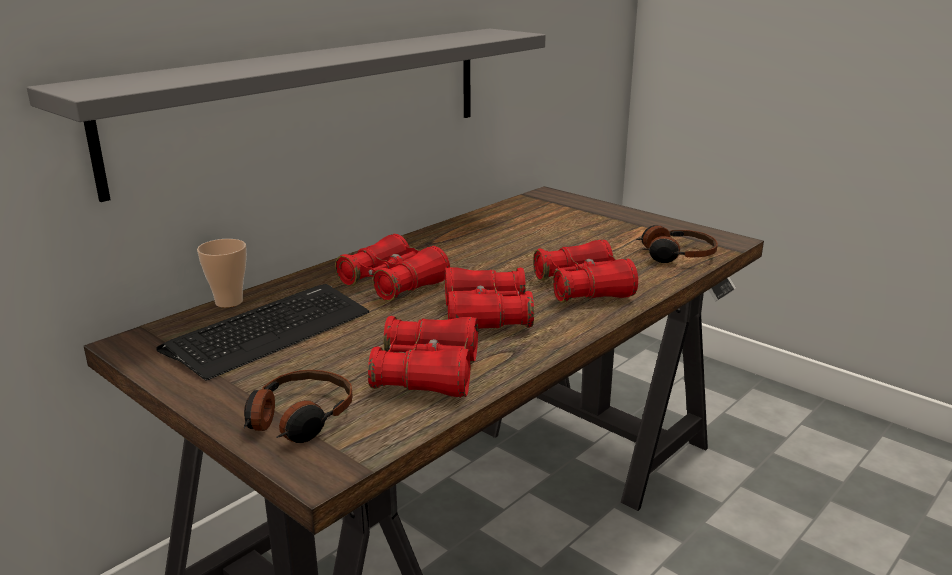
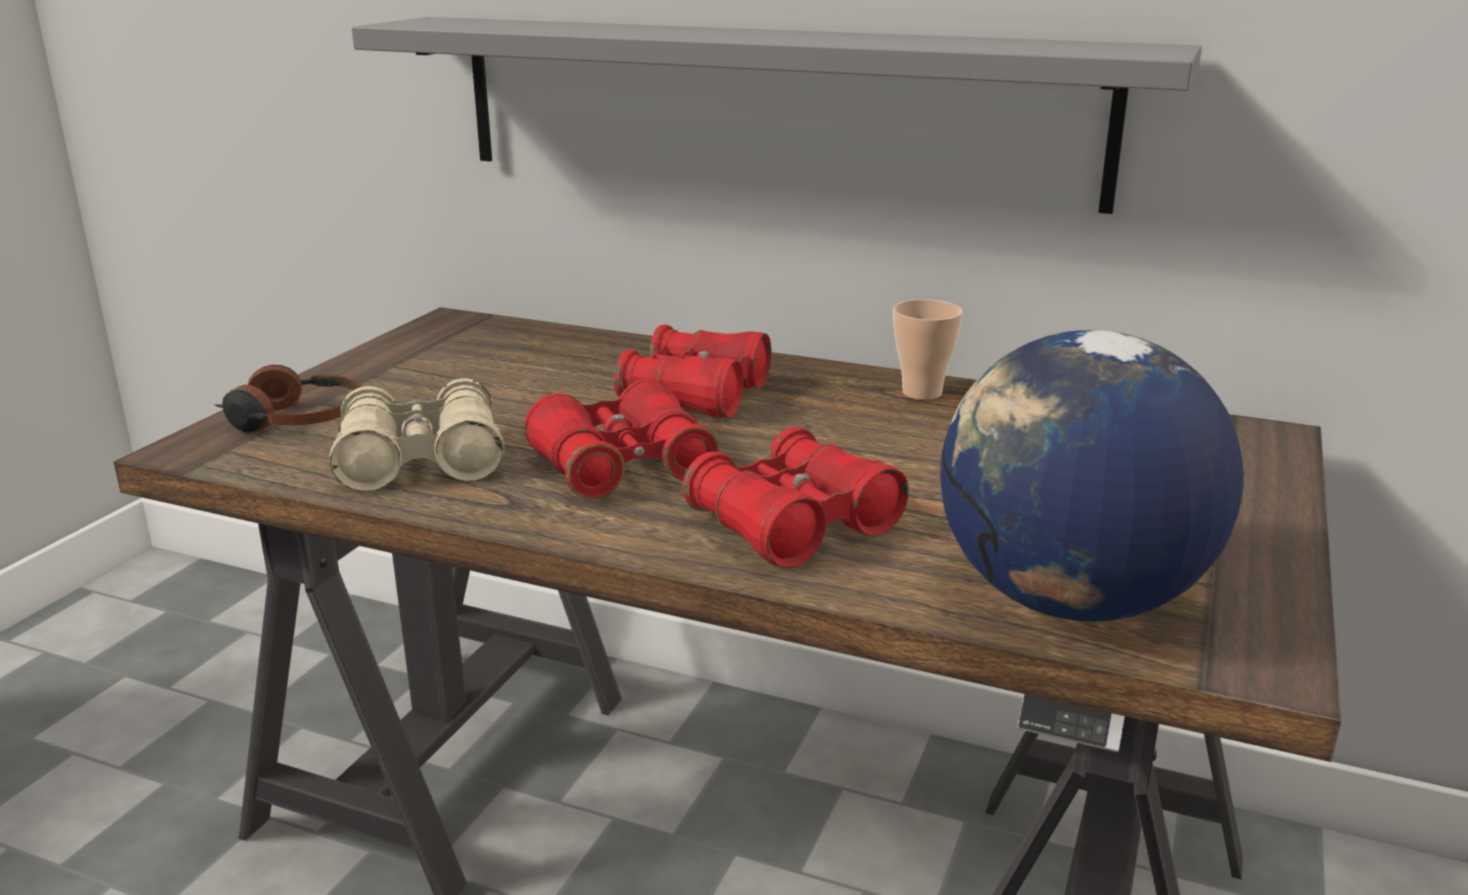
camera: 70 degrees right, 0 degrees up
keyboard [156,284,369,381] -> none
cup [197,239,247,308] -> cup moved to [893,299,963,400]
red binoculars [368,316,478,398] -> beige binoculars [329,378,504,492]
headphones [636,225,718,263] -> globe [940,330,1244,622]

